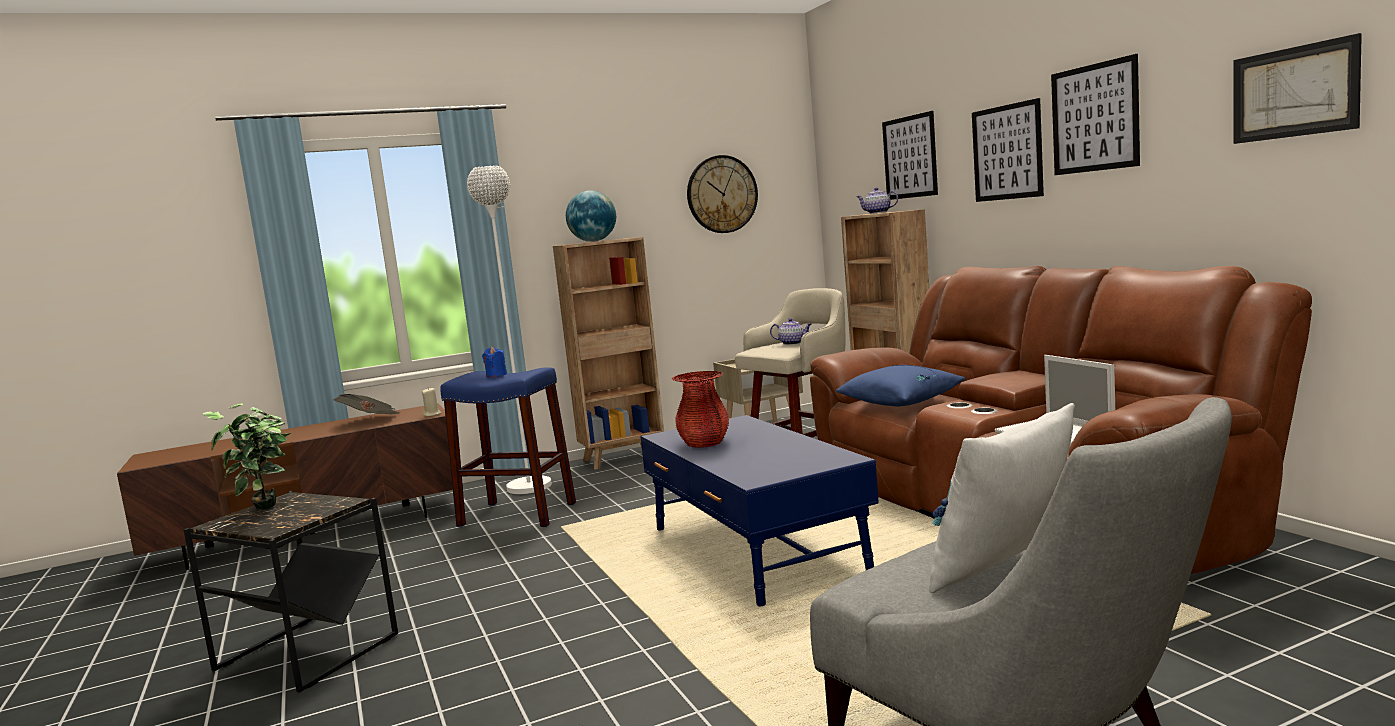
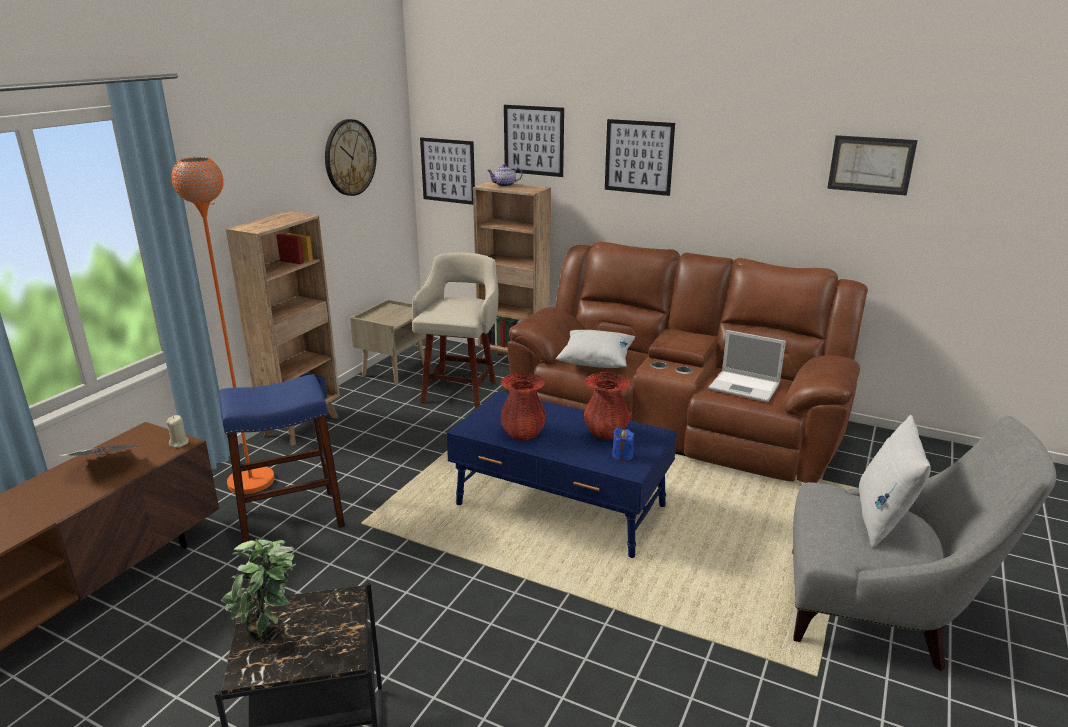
camera: 40 degrees left, 15 degrees up
white floor lamp [467,165,552,494] -> orange floor lamp [171,157,275,494]
blue candle [482,347,507,377] -> blue candle moved to [612,428,634,461]
globe [566,191,616,242] -> none
teapot [770,318,812,345] -> none
blue pillow [836,365,965,406] -> grey pillow [556,330,635,368]
picture [1051,54,1140,175] -> picture moved to [420,137,475,205]
none -> red vase [584,372,631,440]

